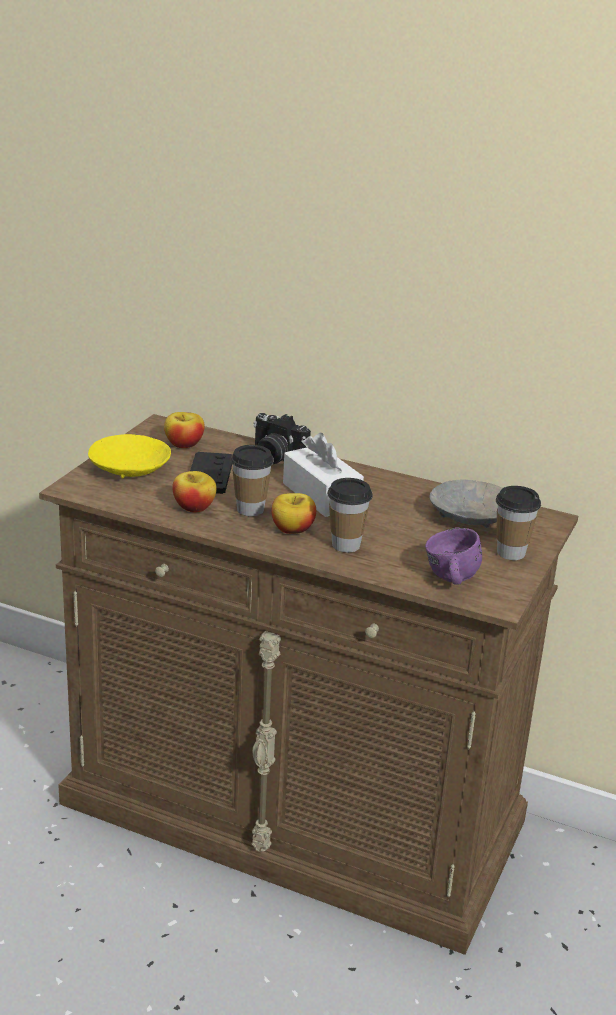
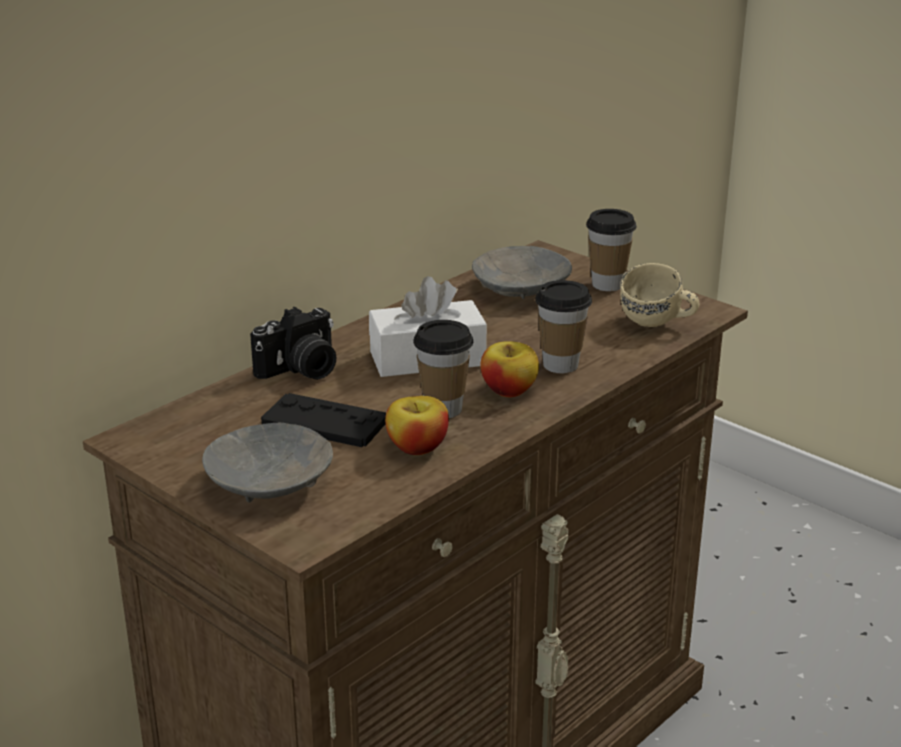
camera: 70 degrees left, 0 degrees up
yellow bowl [88,434,171,478] -> grey bowl [202,423,333,503]
apple [164,412,205,448] -> none
purple mug [425,528,482,585] -> beige mug [620,263,700,327]

